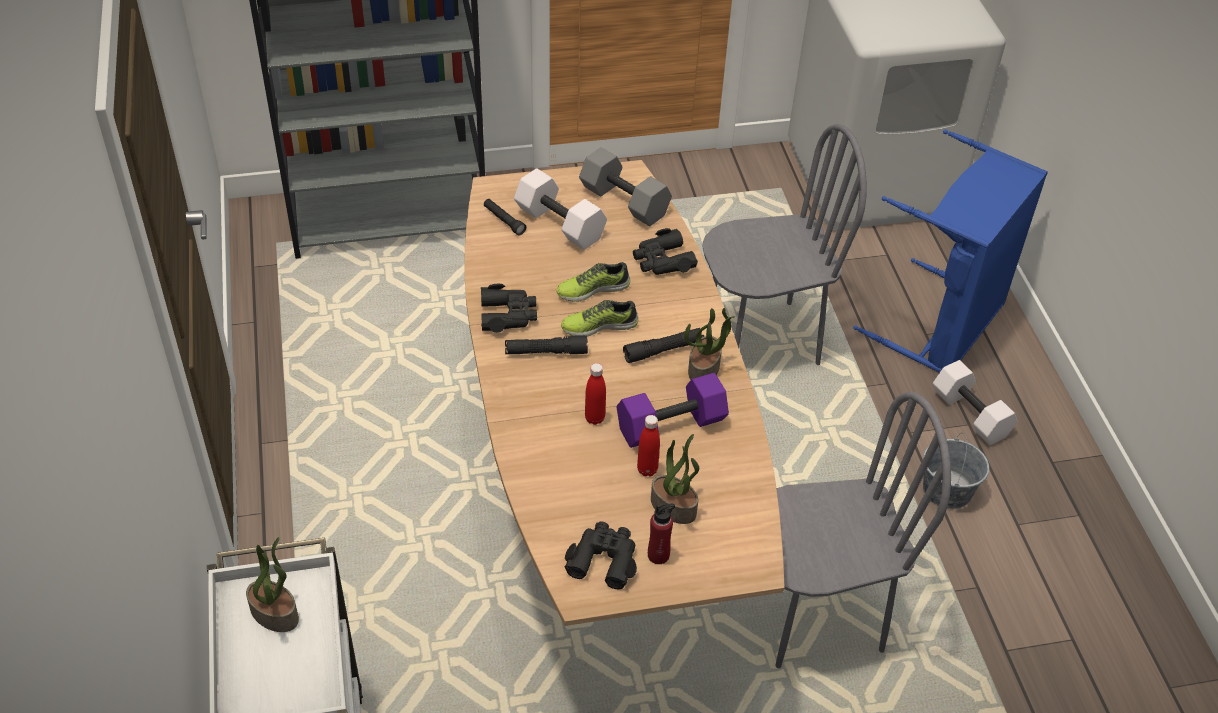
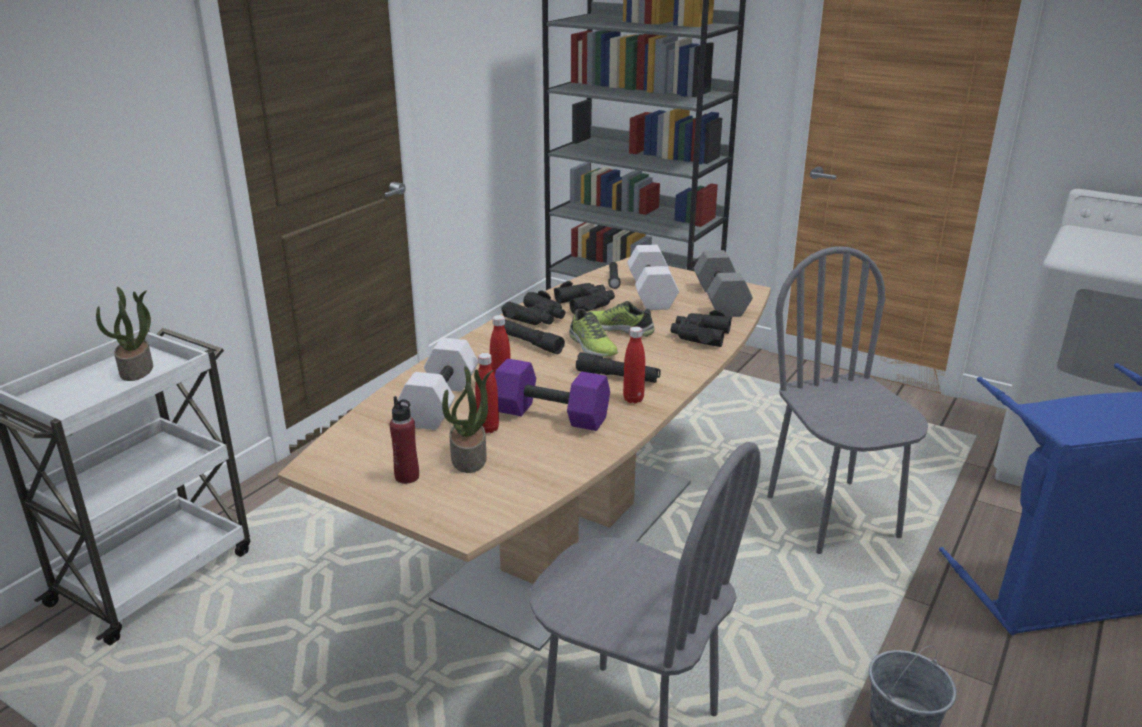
camera: 45 degrees right, 20 degrees down
shoe [561,300,639,336] -> shoe turned 150 degrees counterclockwise [569,308,618,357]
black binoculars [565,521,637,590] -> black binoculars moved to [554,281,615,314]
potted plant [684,308,736,380] -> red bottle [623,327,645,403]
grey chair [702,124,867,365] -> grey chair turned 135 degrees counterclockwise [767,247,928,554]
white dumbbell [933,360,1017,445] -> white dumbbell moved to [398,338,478,430]

